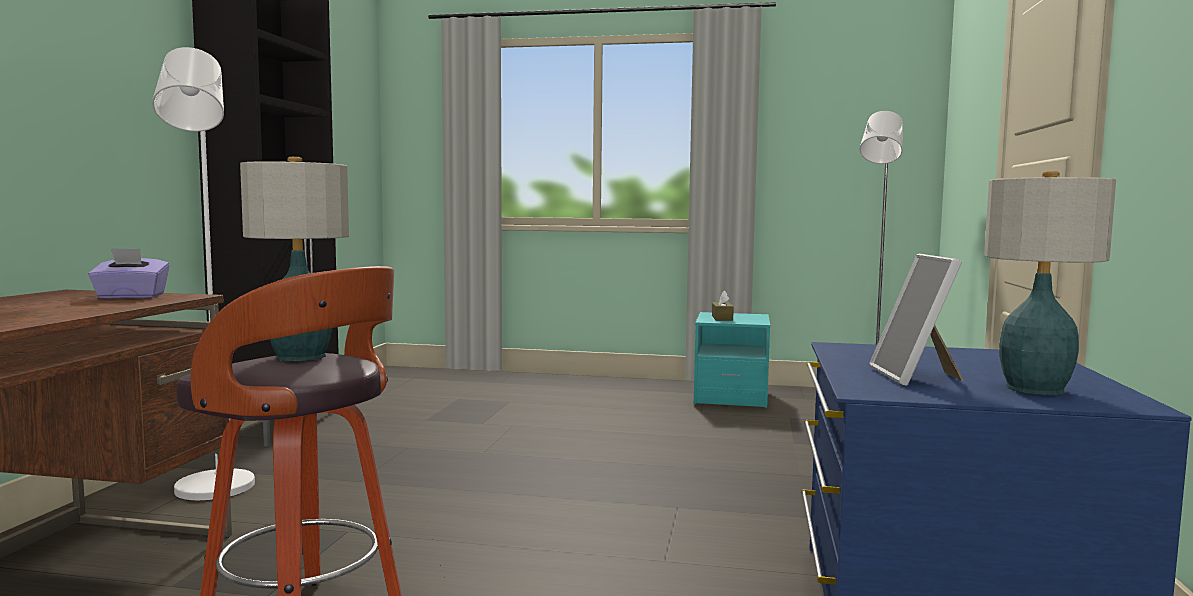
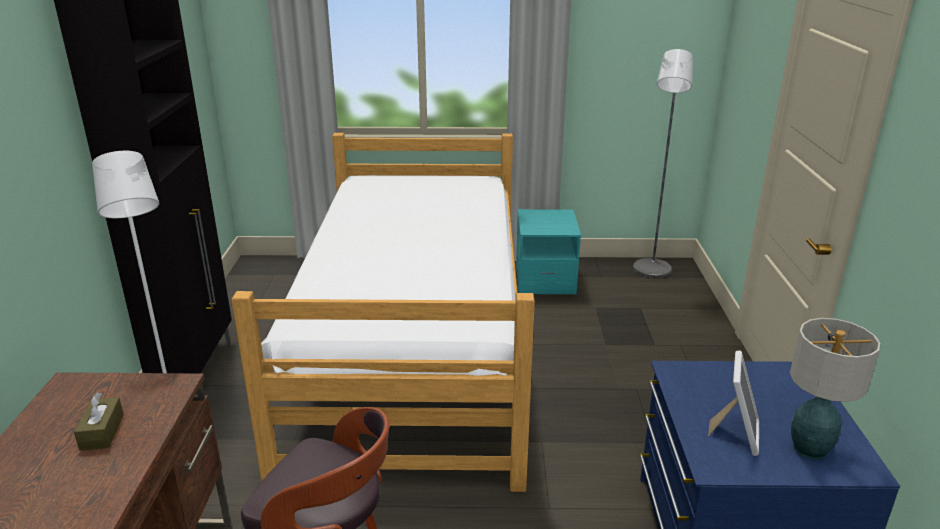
camera: 10 degrees left, 20 degrees up
purple tissue box [88,248,169,299] -> none
table lamp [240,157,349,361] -> none
brown tissue box [712,291,734,321] -> brown tissue box moved to [74,393,124,450]
picture frame [869,254,963,386] -> picture frame turned 150 degrees counterclockwise [708,350,759,456]
none -> bed [231,133,535,492]

